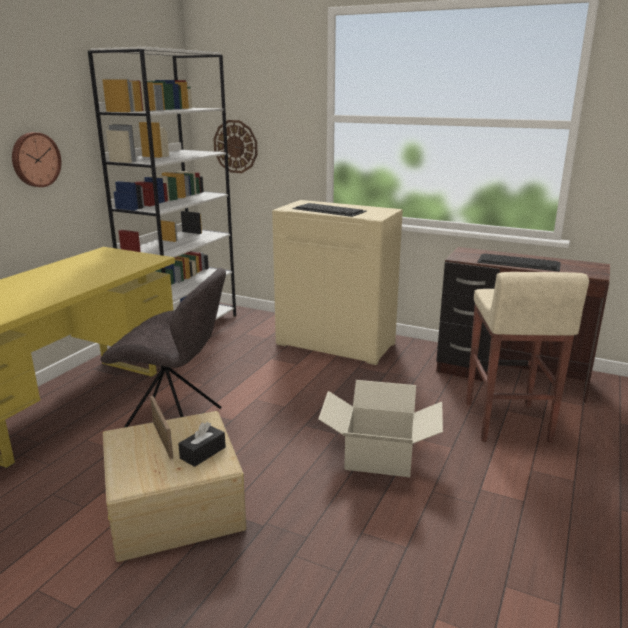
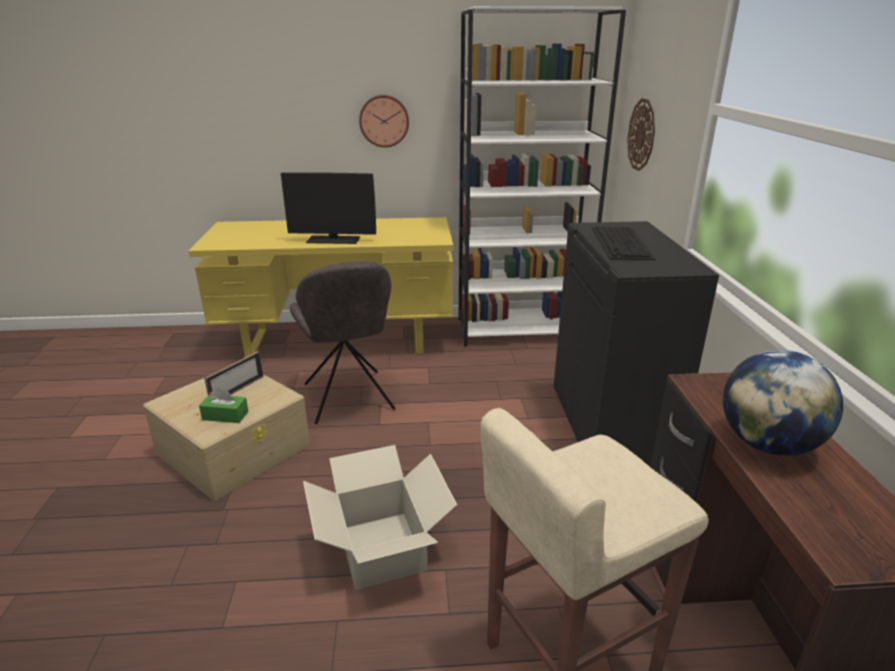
camera: 60 degrees right, 5 degrees up
black tissue box [178,422,226,467] -> green tissue box [199,388,249,423]
beige cabinet [272,200,403,365] -> black cabinet [554,221,719,467]
keyboard [477,254,561,272] -> globe [723,350,843,456]
none -> monitor [281,172,376,244]

